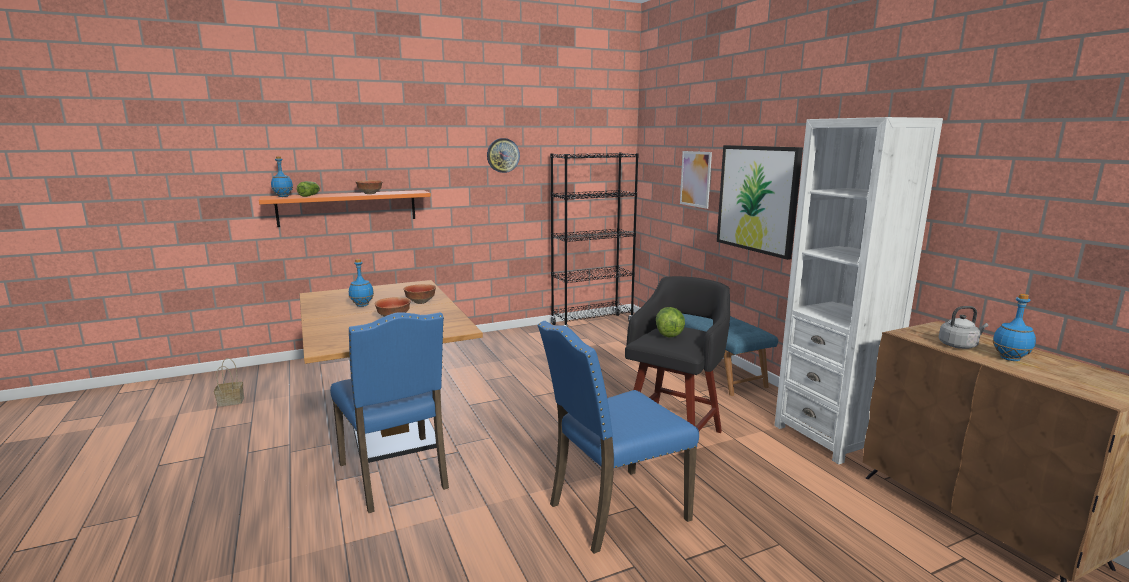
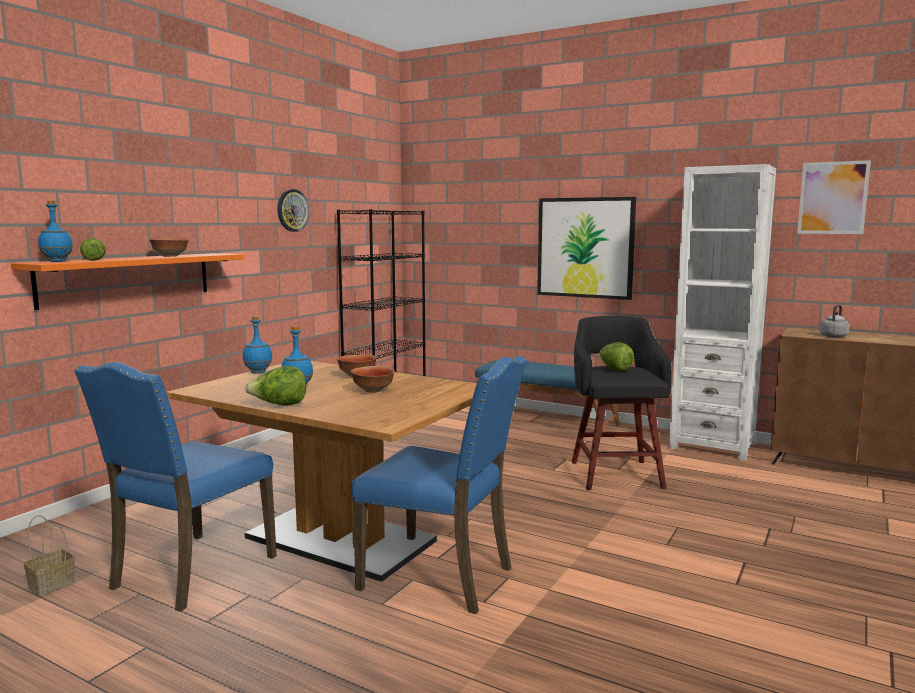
camera: 35 degrees left, 5 degrees down
blue chair [537,321,699,554] -> blue chair moved to [74,362,277,612]
picture [680,151,712,209] -> picture moved to [797,160,871,234]
blue bottle [993,294,1036,361] -> blue bottle moved to [243,316,273,374]
none -> lettuce [245,366,307,406]

